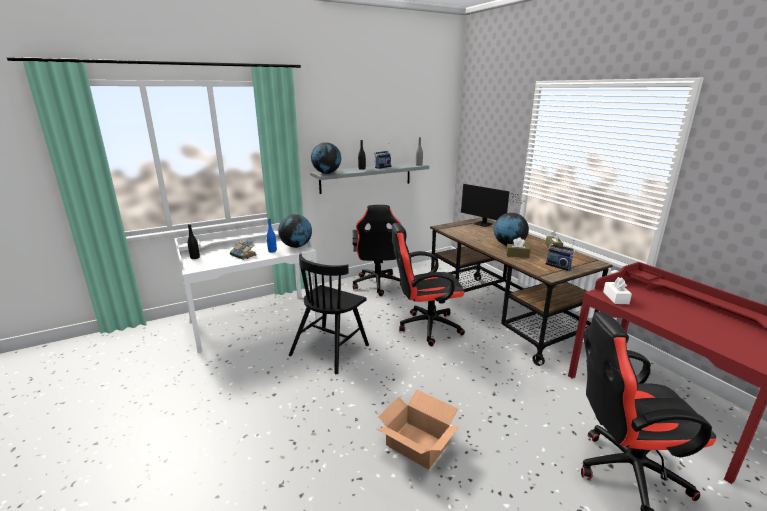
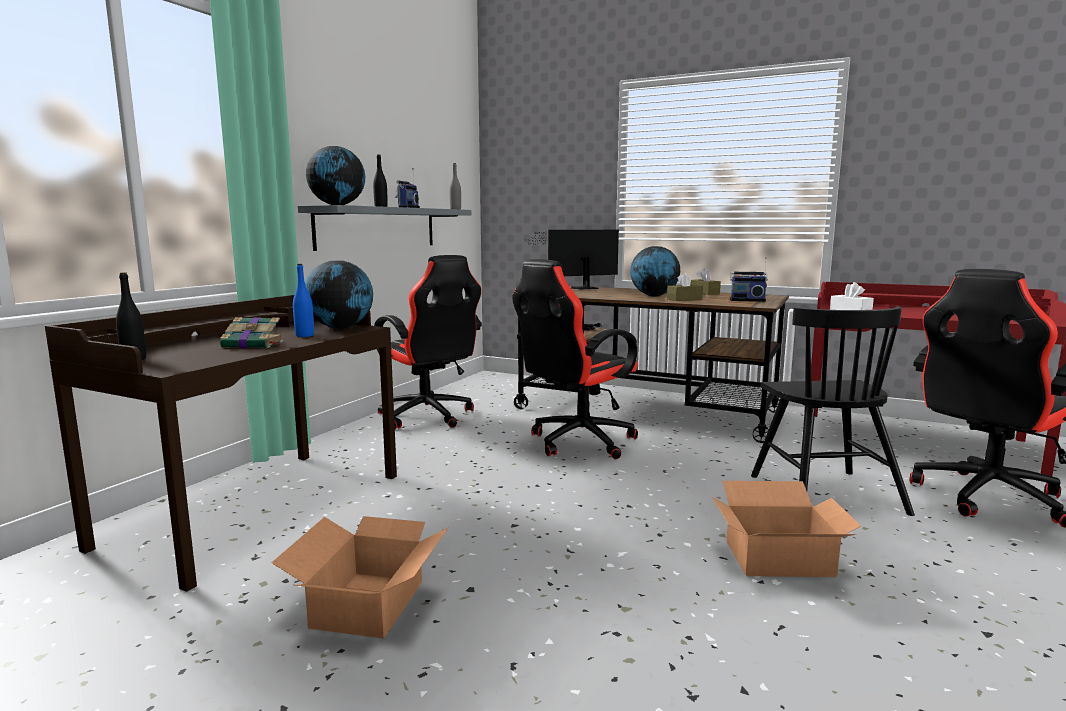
camera: 35 degrees left, 10 degrees down
white desk [174,223,321,353] -> brown desk [45,295,397,592]
black chair [289,253,369,374] -> black chair moved to [751,306,915,516]
monitor [461,184,522,227] -> monitor turned 150 degrees clockwise [528,230,619,290]
none -> cardboard box [271,516,449,639]

